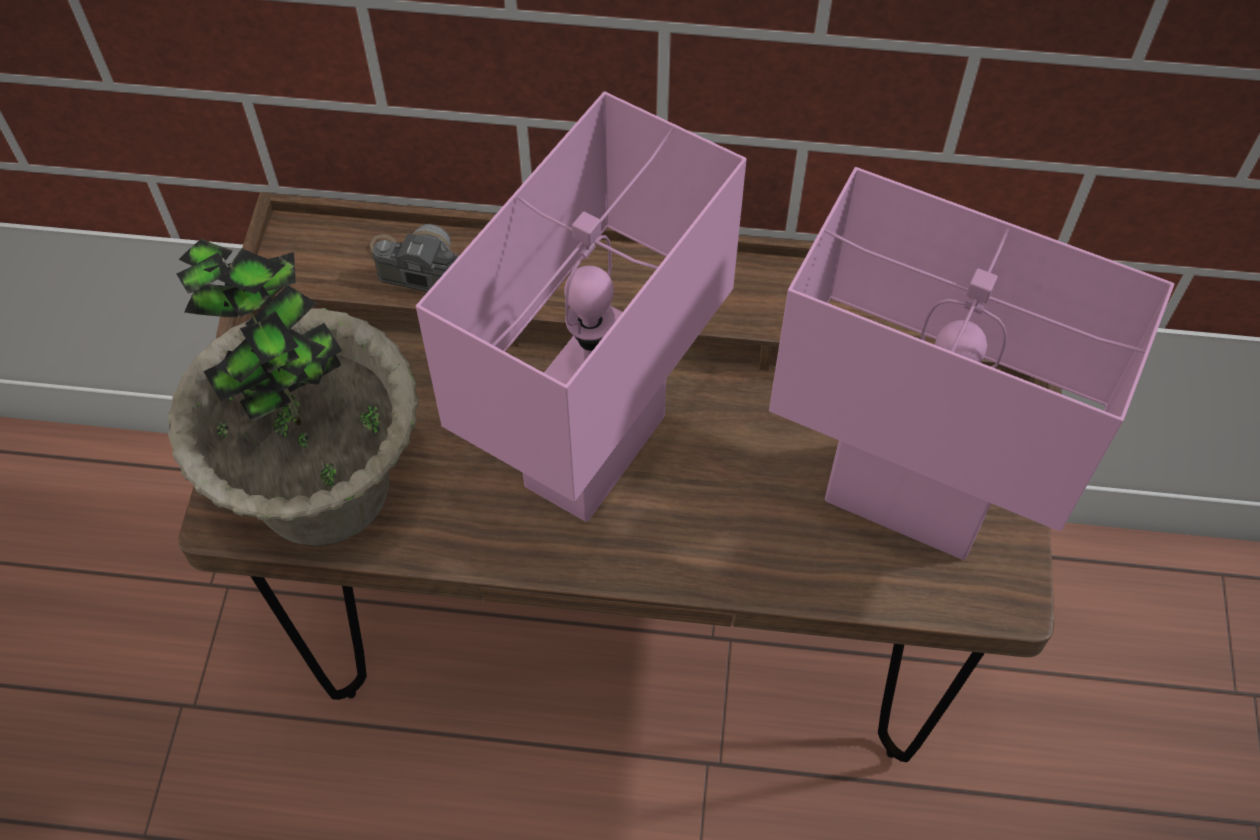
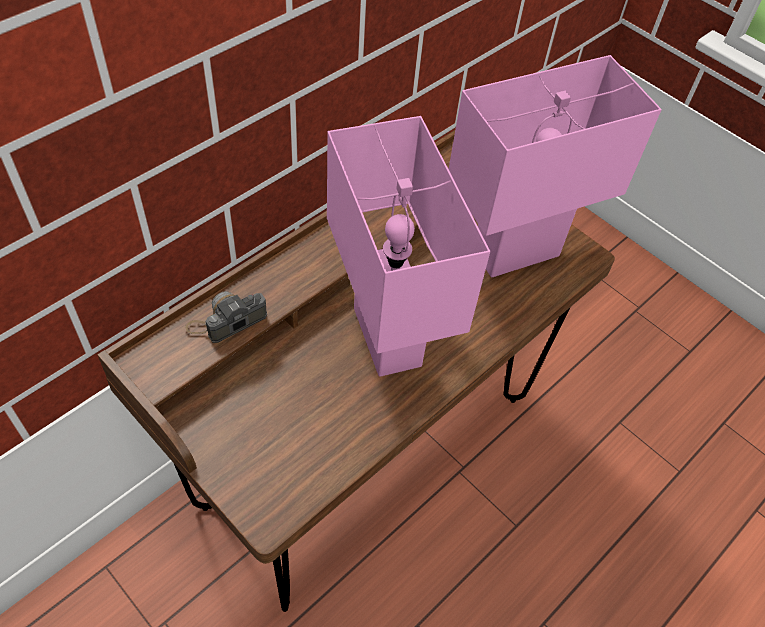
camera: 55 degrees left, 5 degrees down
potted plant [168,238,418,546] -> none

